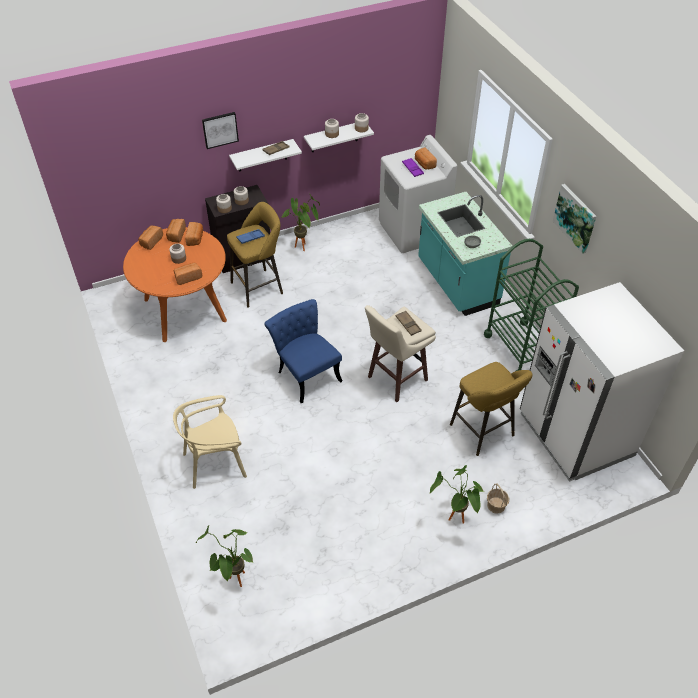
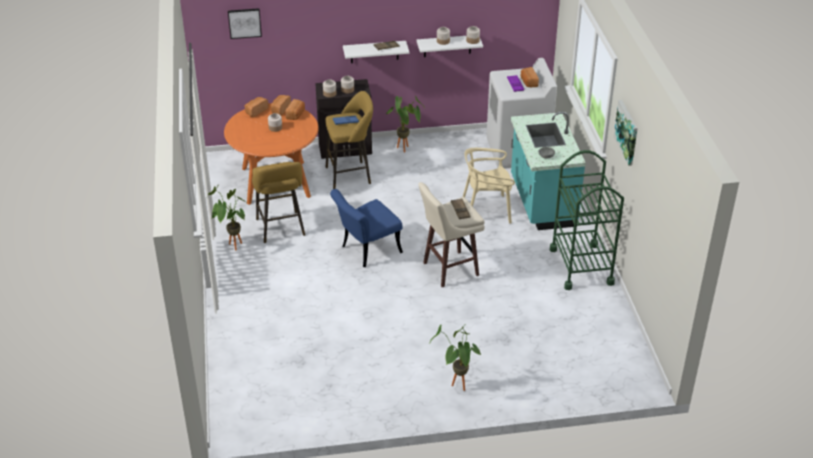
camera: 15 degrees right, 10 degrees down
beige chair [173,395,247,489] -> beige chair moved to [463,148,515,223]
bread [174,263,202,285] -> none
potted plant [196,525,253,587] -> potted plant moved to [208,185,246,251]
picture [202,112,239,149] -> picture moved to [228,8,262,39]
blue chair [264,299,343,403] -> blue chair turned 105 degrees counterclockwise [330,189,403,267]
yellow stool [450,362,533,456] -> yellow stool moved to [252,162,305,243]
basket [487,483,509,514] -> none
white fridge [520,282,684,482] -> none

